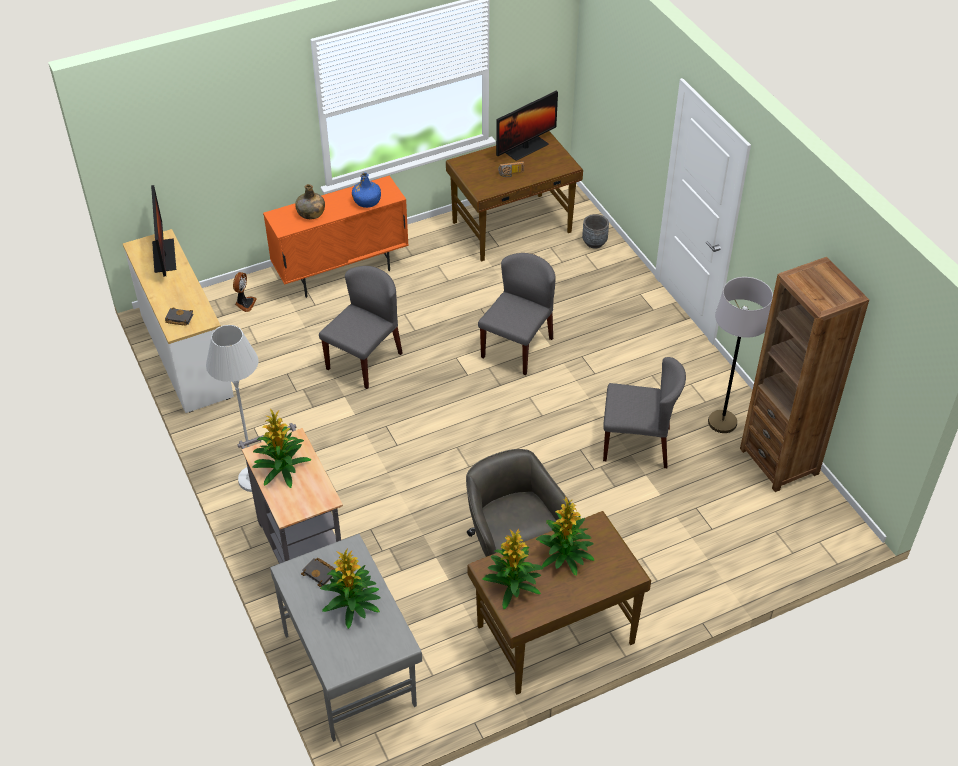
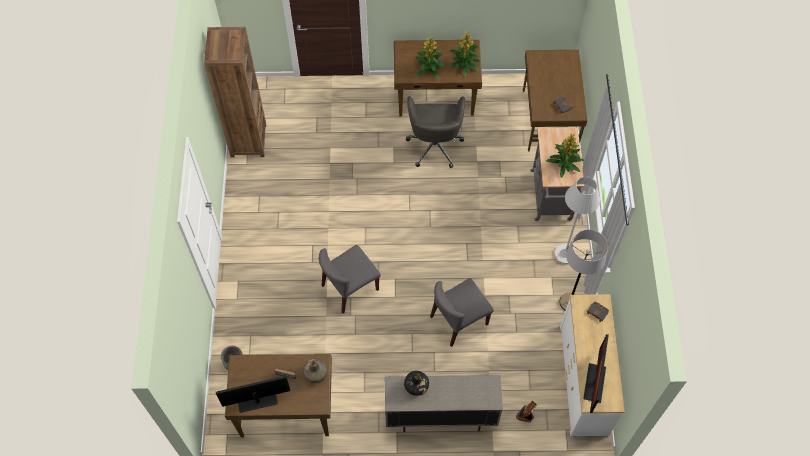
camera: 155 degrees left, 15 degrees up
orange cabinet [263,175,409,298] -> beige cabinet [385,375,503,432]
grey desk [270,534,422,742] -> brown desk [523,50,587,152]
green bottle [295,184,325,220] -> green bottle moved to [303,358,328,383]
potted plant [320,549,380,629] -> none
blue bottle [352,173,381,208] -> black bottle [404,371,429,396]
grey chair [603,357,686,468] -> none
grey floor lamp [708,277,773,433] -> grey floor lamp moved to [559,230,608,310]

